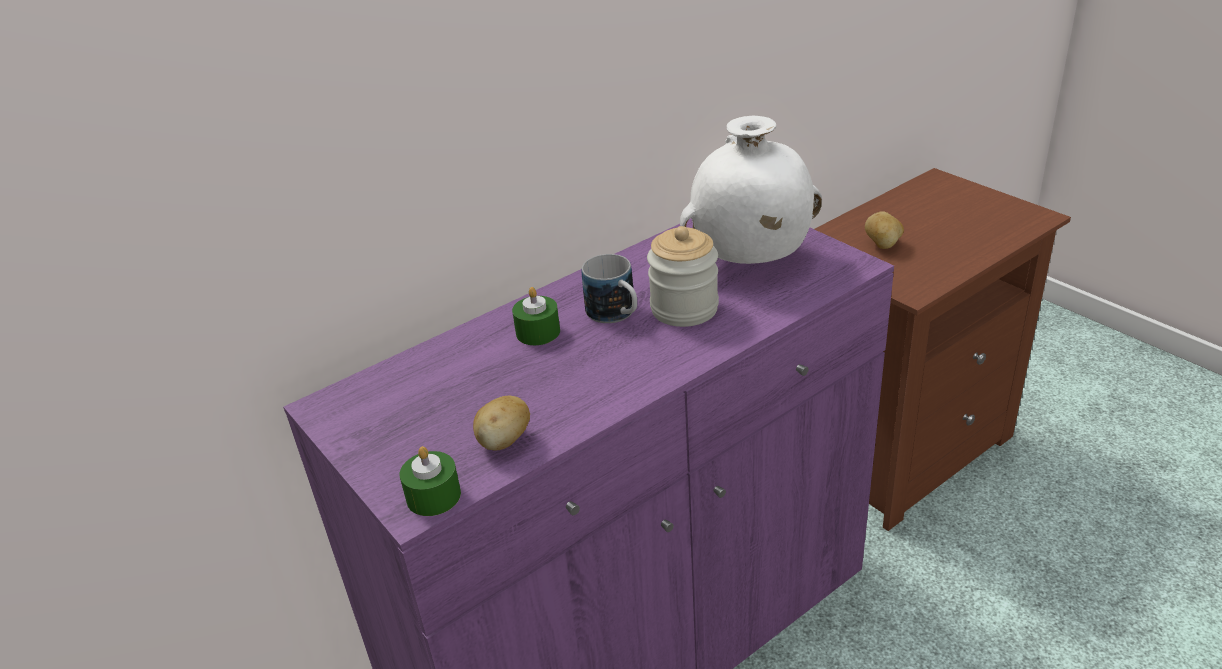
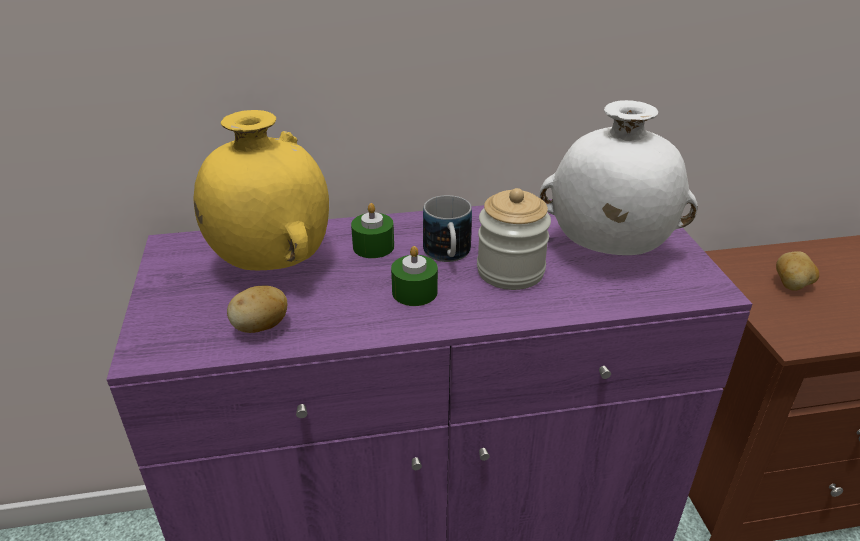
camera: 25 degrees right, 0 degrees up
green candle [400,446,461,516] -> green candle moved to [391,246,438,306]
none -> yellow vase [194,110,329,270]

